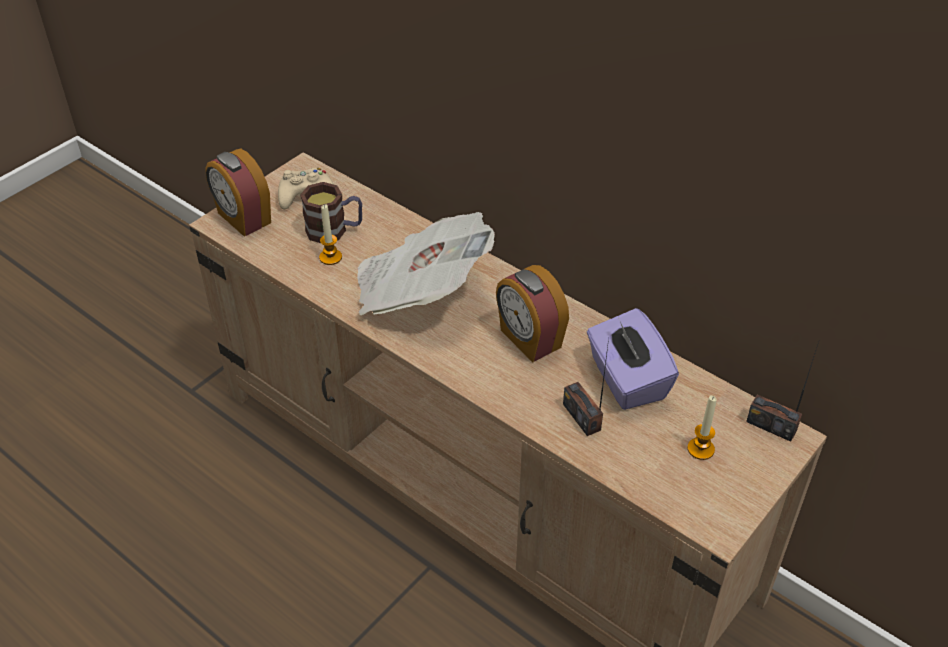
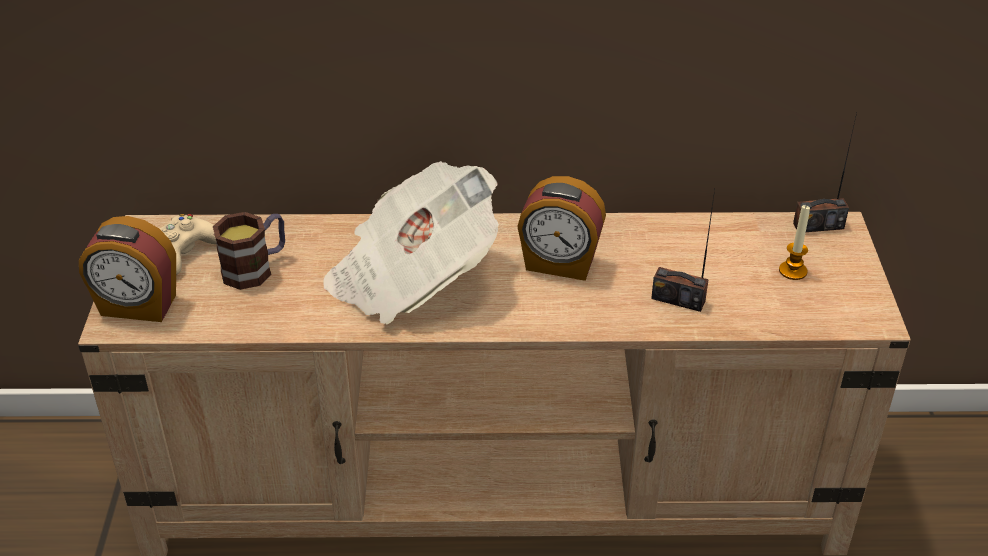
camera: 40 degrees left, 5 degrees down
candle [319,205,342,265] -> none
purple tissue box [587,308,679,410] -> none

